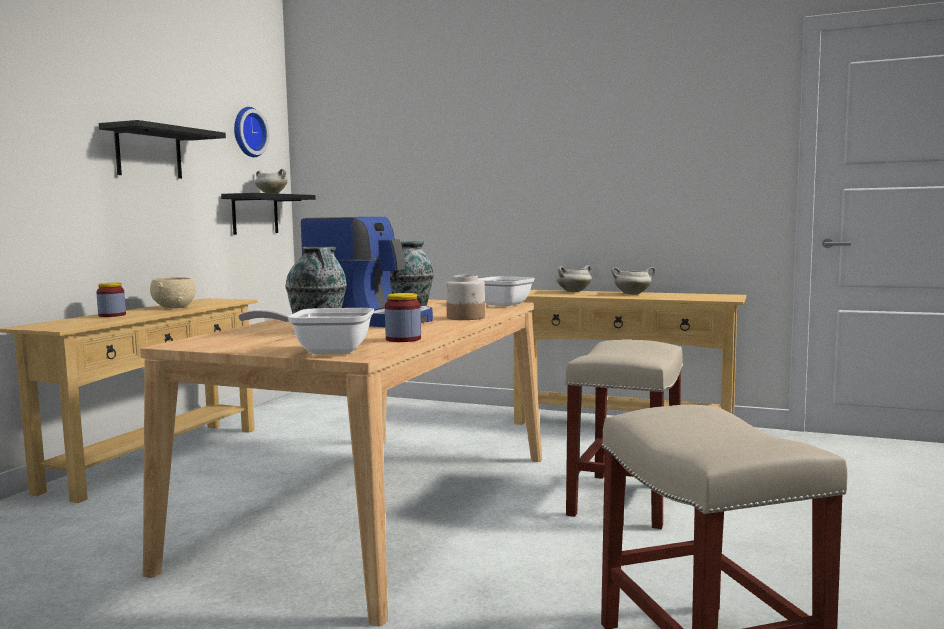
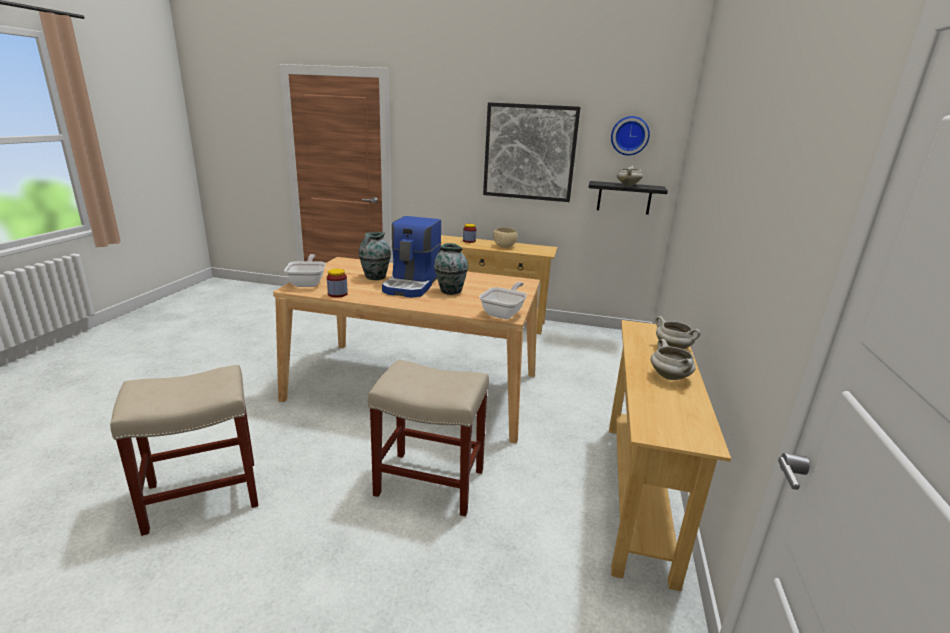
camera: 80 degrees right, 15 degrees up
black shelf [99,120,226,179] -> picture [483,102,581,202]
jar [446,275,485,320] -> none

